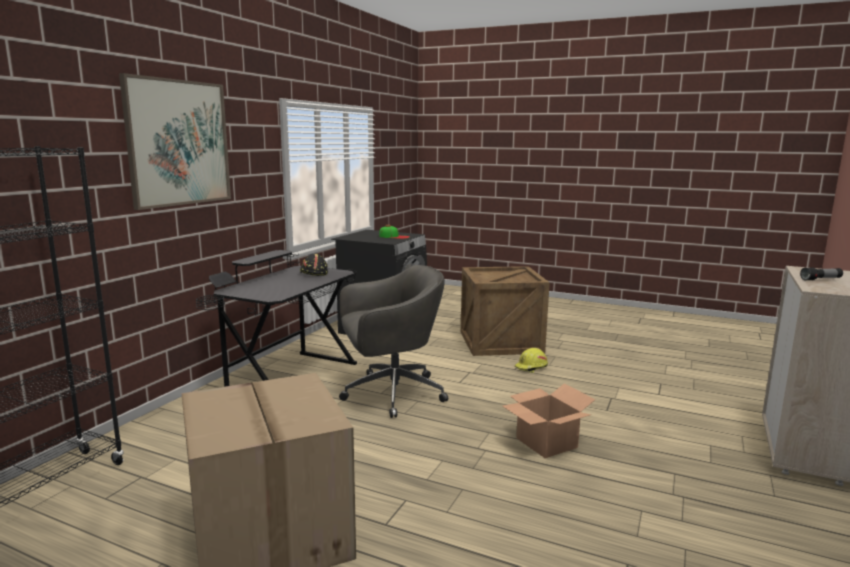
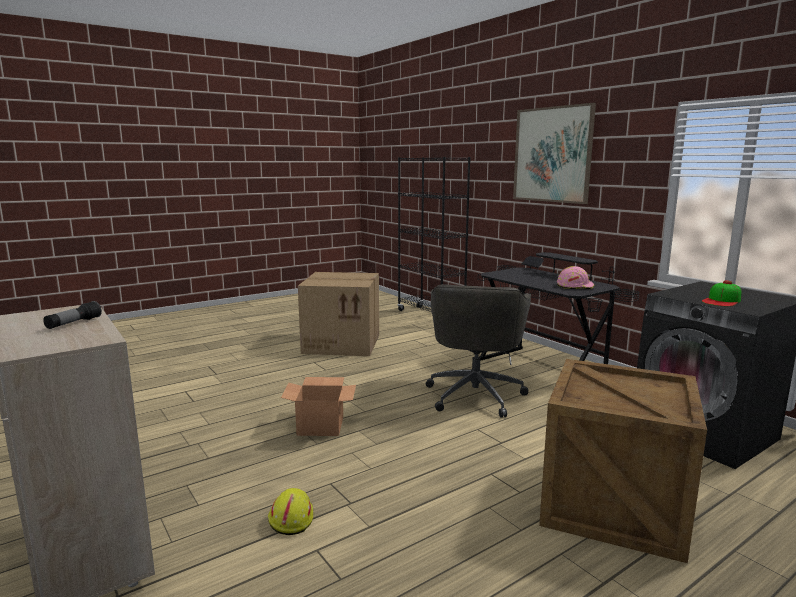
camera: 120 degrees right, 0 degrees up
black hard hat [300,254,328,276] -> pink hard hat [557,266,595,289]
yellow hard hat [515,348,548,373] -> yellow hard hat moved to [268,488,313,535]

